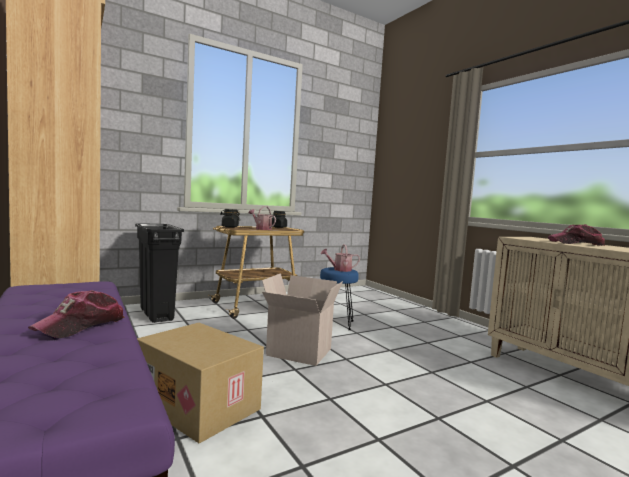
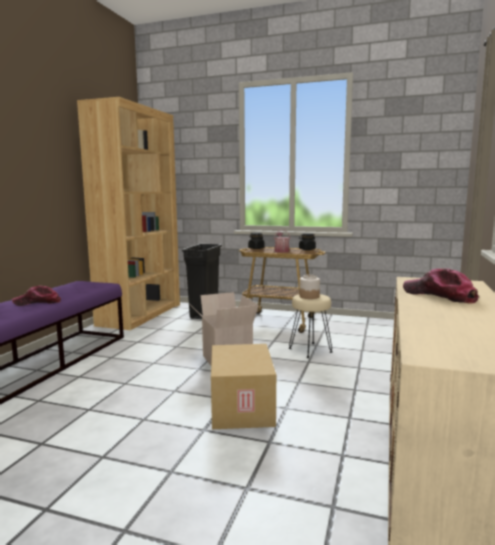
camera: 50 degrees right, 5 degrees up
cardboard box [137,323,264,444] -> cardboard box moved to [211,344,276,429]
blue stool [320,267,359,330] -> beige stool [289,294,333,358]
watering can [321,244,360,272] -> jar [300,274,320,299]

